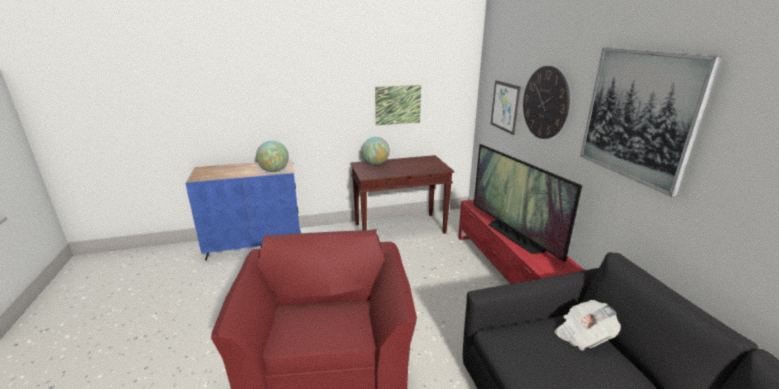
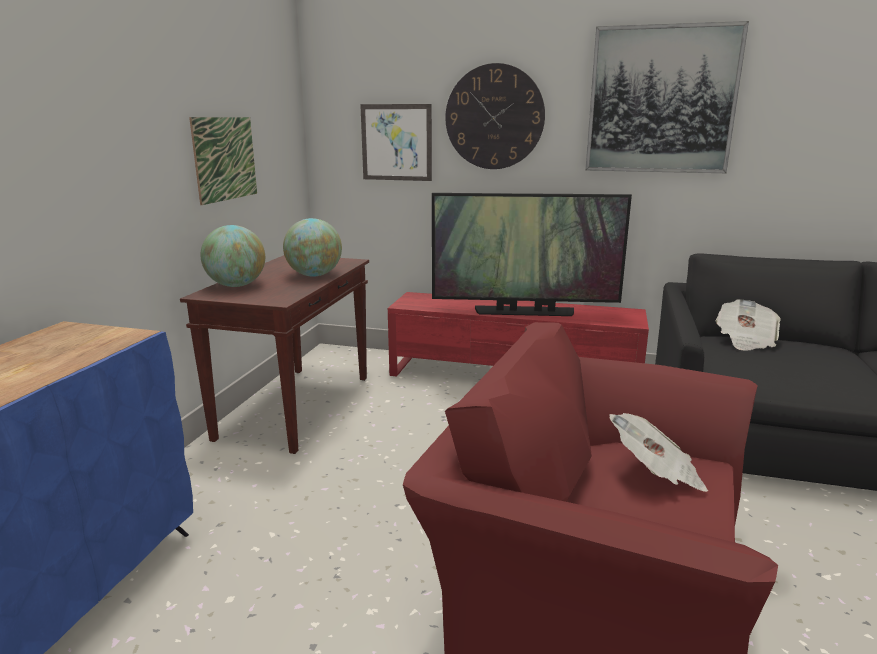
camera: 60 degrees left, 5 degrees down
globe [256,141,289,172] -> globe moved to [283,218,342,277]
none -> newspaper [609,413,709,492]

